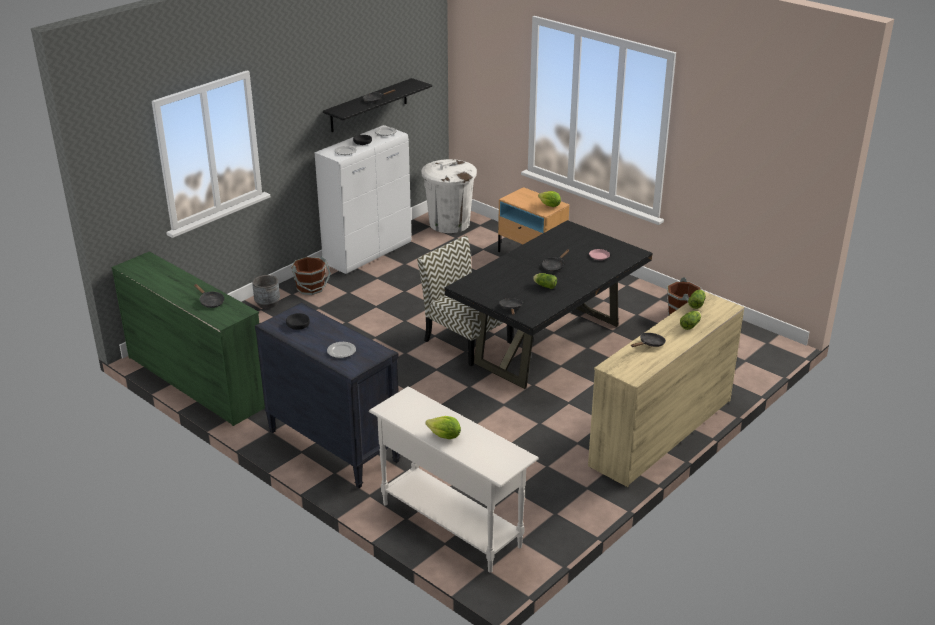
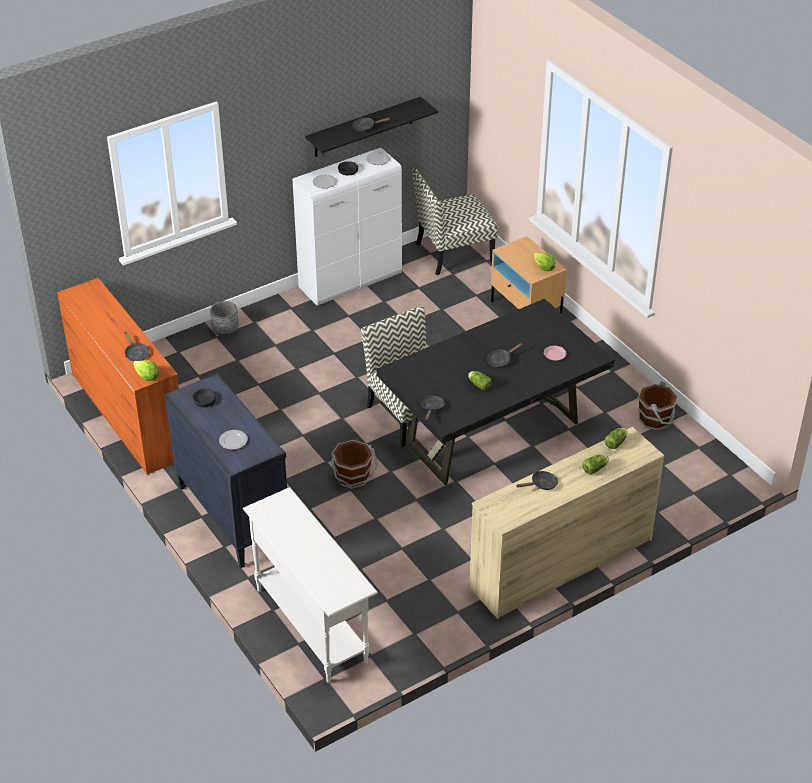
camera: 15 degrees right, 10 degrees up
green dresser [111,251,265,426] -> orange dresser [57,278,179,475]
brown bucket [291,256,331,295] -> brown bucket moved to [331,440,378,489]
white trash can [421,159,477,233] -> chair [412,168,498,275]
lettuce [426,416,461,439] -> lettuce moved to [133,360,159,381]

